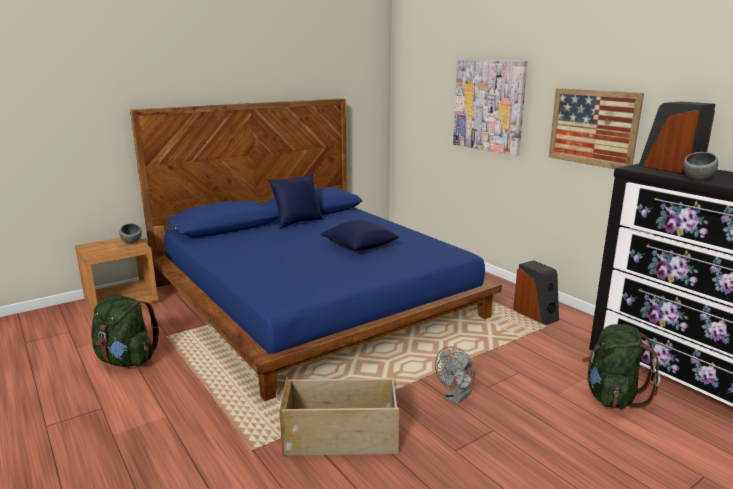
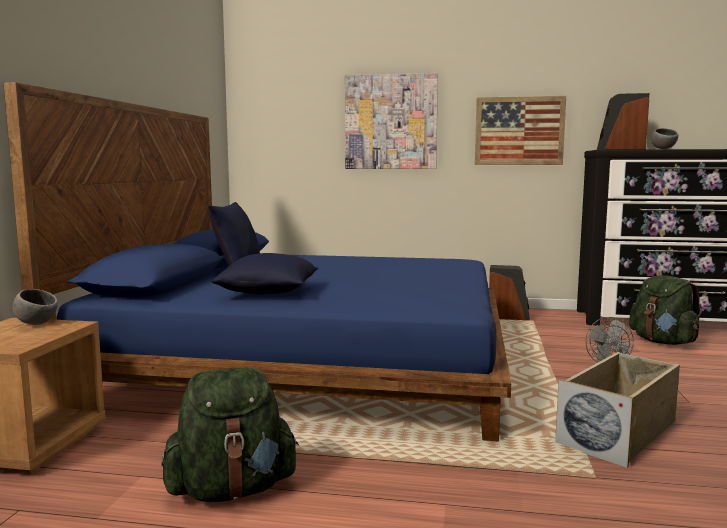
camera: 45 degrees left, 10 degrees down
blue pillow [320,220,399,251] -> blue pillow moved to [212,253,319,294]

